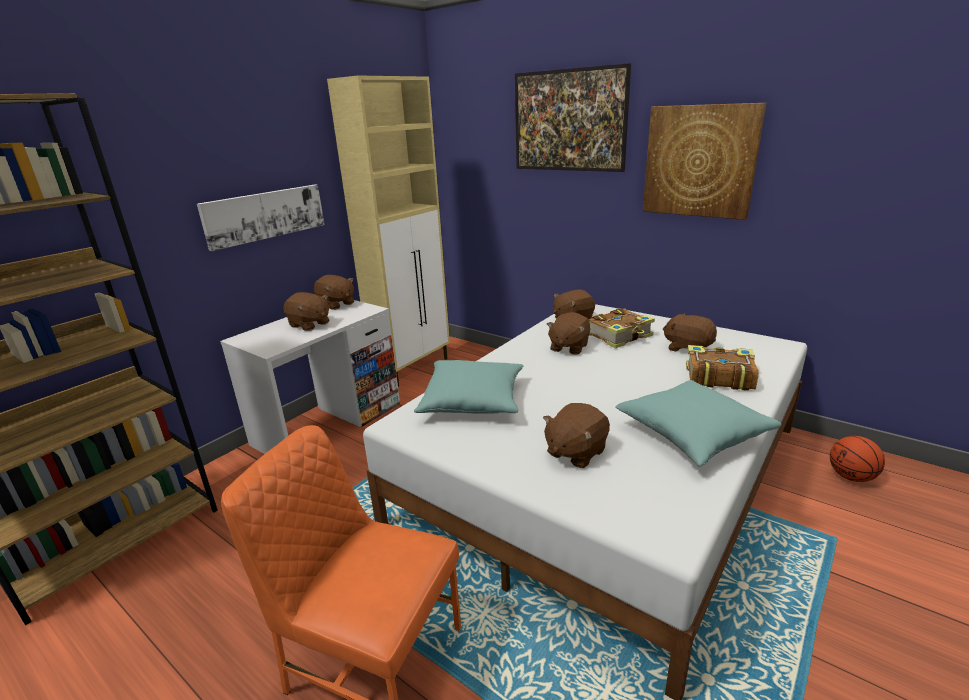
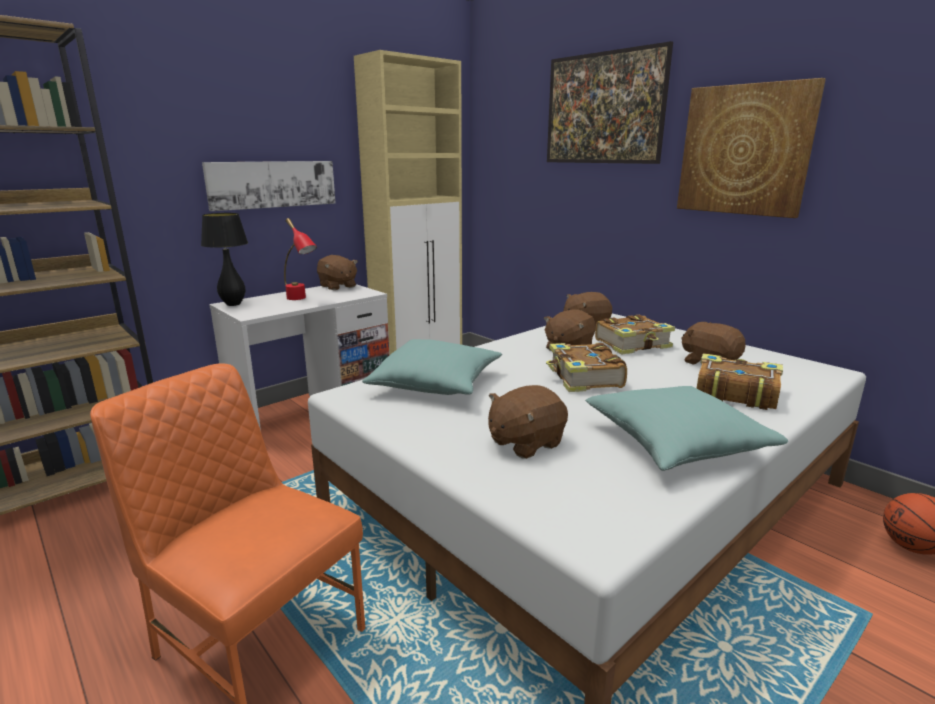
camera: 10 degrees right, 5 degrees down
brown plush toy [283,292,330,331] -> red table lamp [284,218,317,300]
none -> black table lamp [201,213,248,306]
none -> book [546,343,627,392]

